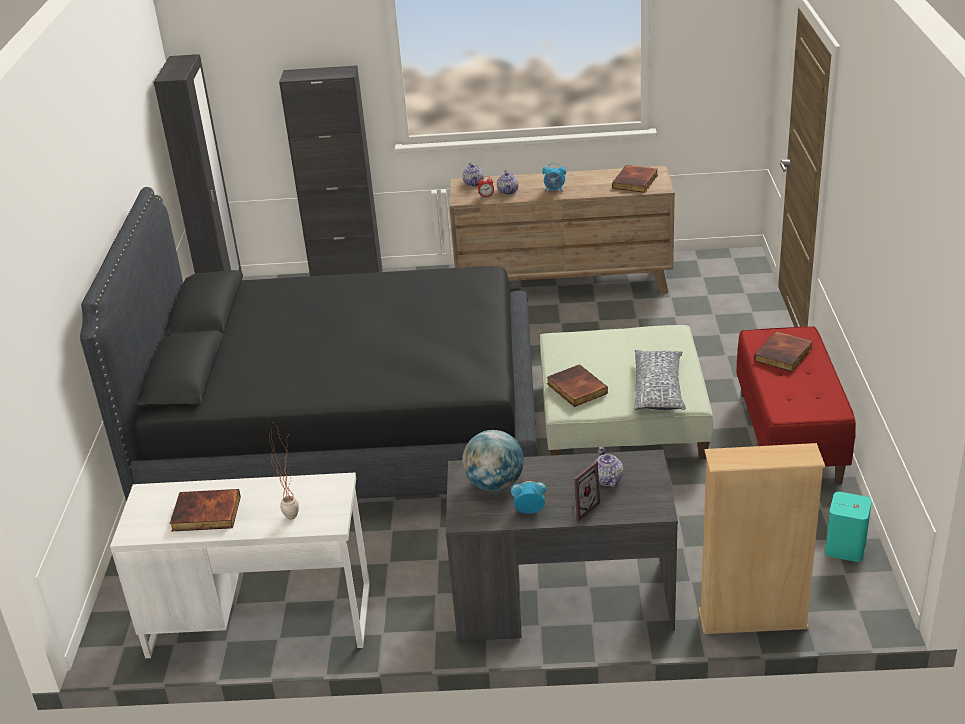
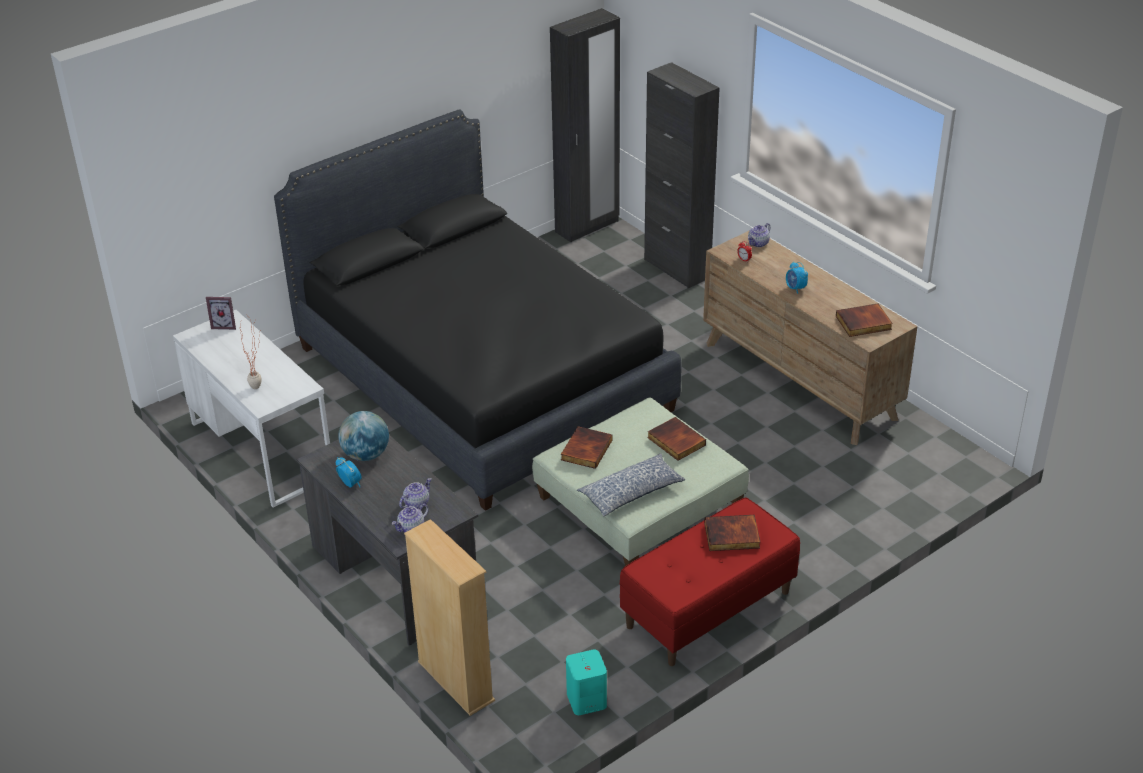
camera: 50 degrees right, 5 degrees up
book [170,489,241,531] -> book moved to [647,417,706,461]
teapot [497,170,519,195] -> teapot moved to [392,504,429,532]
picture frame [573,461,600,521] -> picture frame moved to [206,297,236,330]

